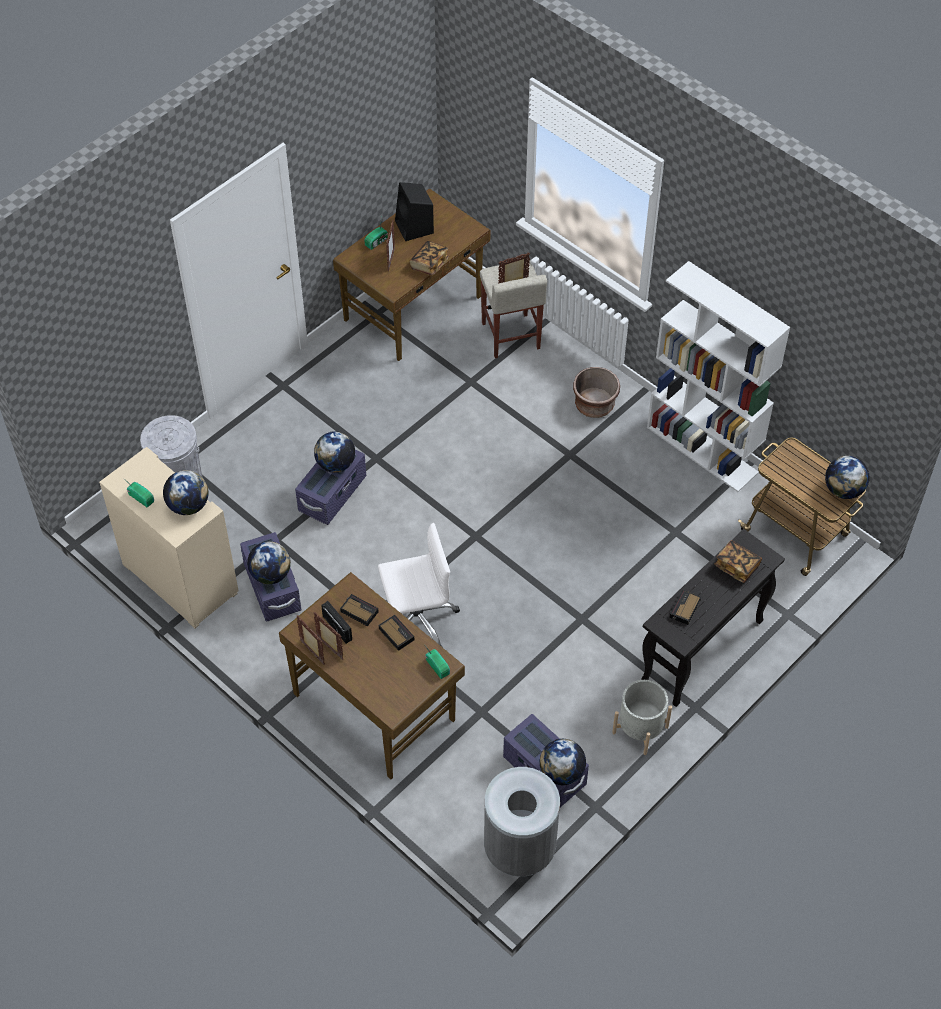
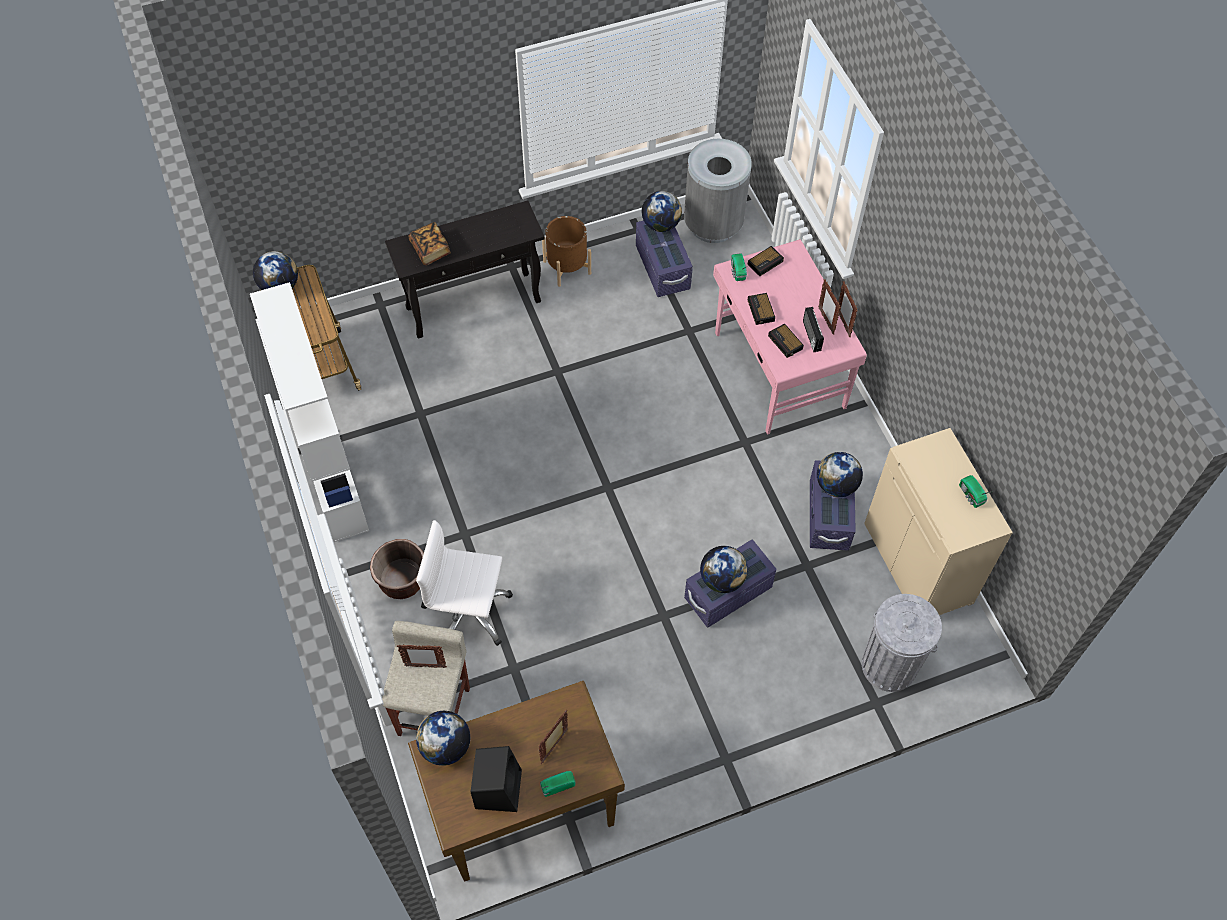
camera: 155 degrees left, 5 degrees up
globe [163,470,209,515] -> globe moved to [416,711,470,766]
brown desk [279,572,465,779] -> pink desk [713,239,867,435]
white office chair [378,523,460,647] -> white office chair moved to [416,520,513,646]
book [409,241,449,276] -> none
grey planter [612,680,672,755] -> brown planter [542,216,591,287]
alarm clock [670,590,701,625] -> alarm clock moved to [747,246,784,276]

